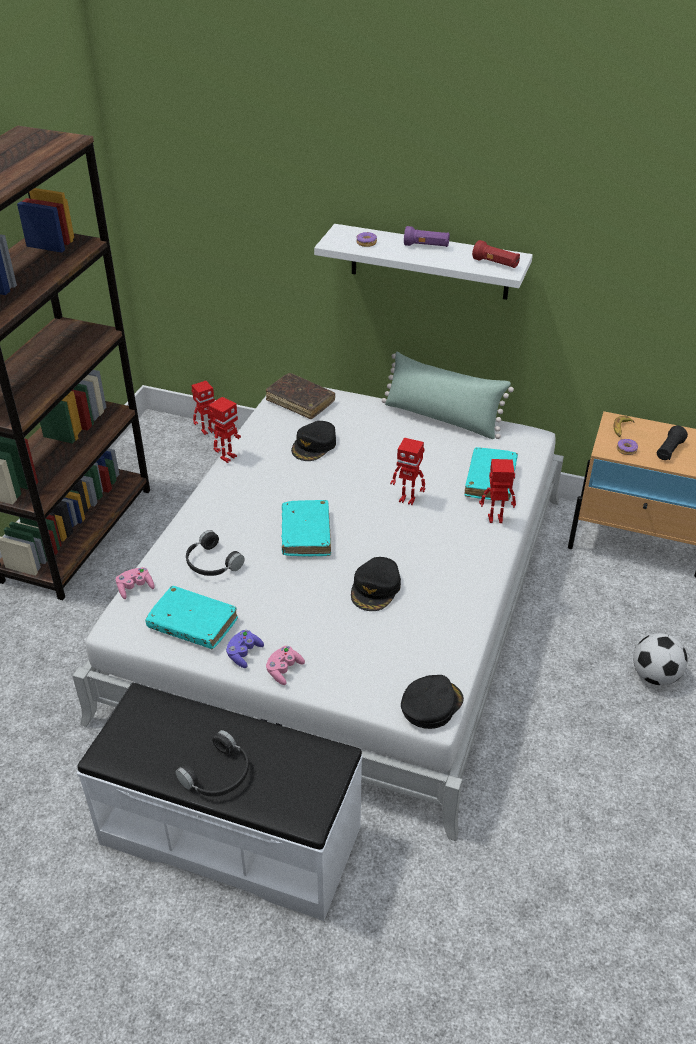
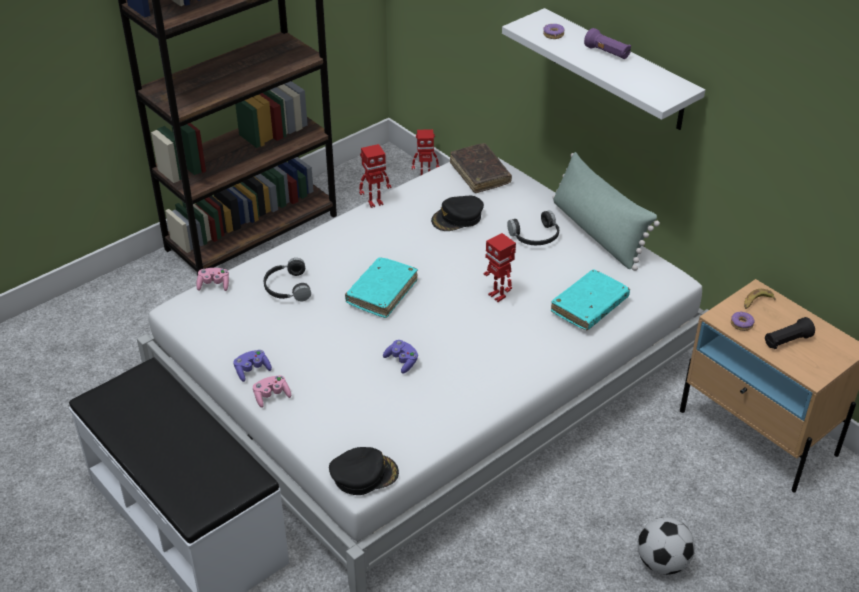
camera: 30 degrees right, 0 degrees up
turquoise book [145,586,238,649] -> none
black headphones [175,730,249,797] -> black headphones moved to [507,210,559,245]
black cap [351,557,401,611] -> purple game controller [383,340,418,374]
red flashlight [472,240,520,268] -> none
toy robot [479,459,516,523] -> none

